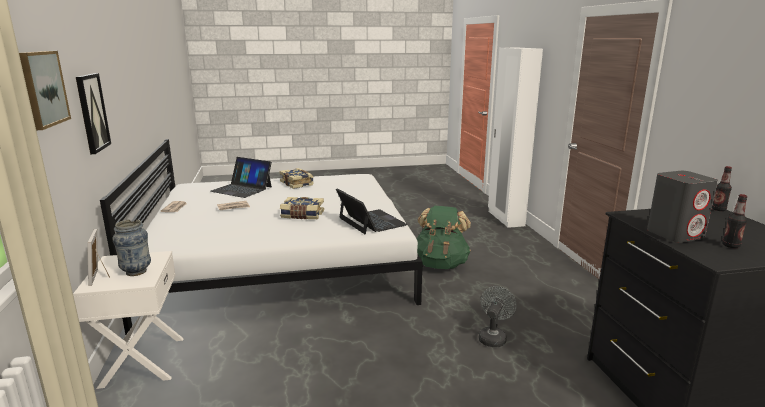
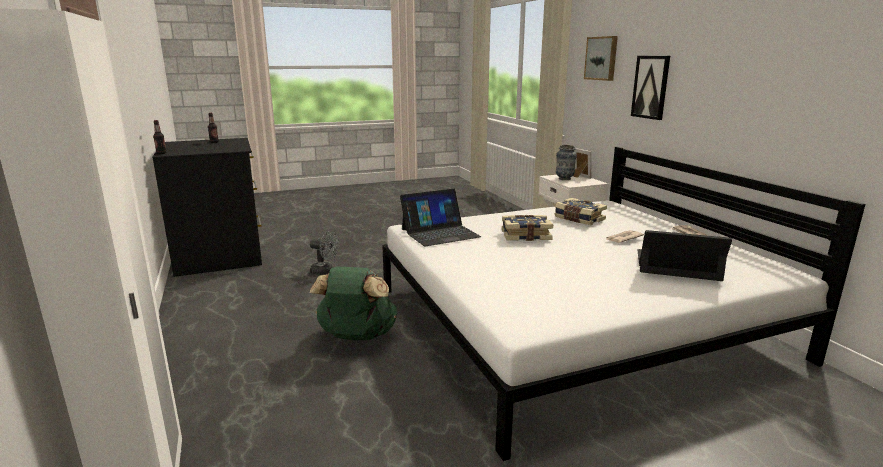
camera: 170 degrees right, 0 degrees up
book [279,168,314,189] -> book moved to [554,198,607,225]
laptop [336,188,408,234] -> laptop turned 75 degrees counterclockwise [400,189,481,247]
grey fan [479,286,516,347] -> grey fan turned 90 degrees counterclockwise [310,231,339,275]
grey speaker [647,171,718,243] -> none

